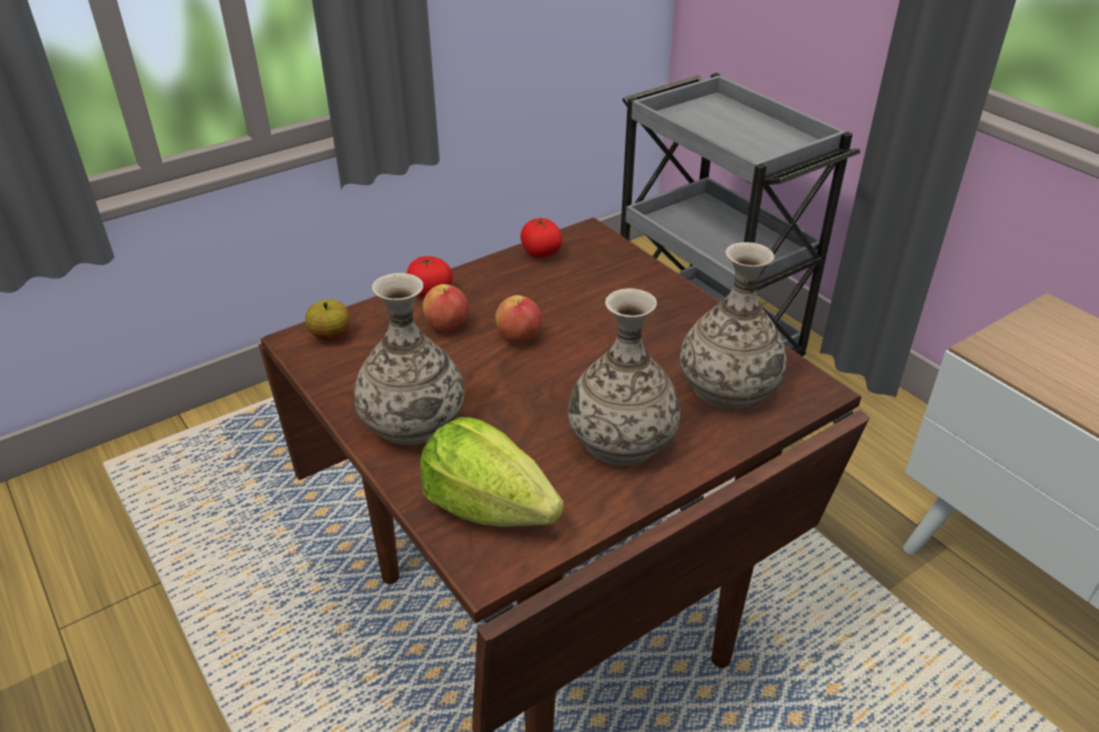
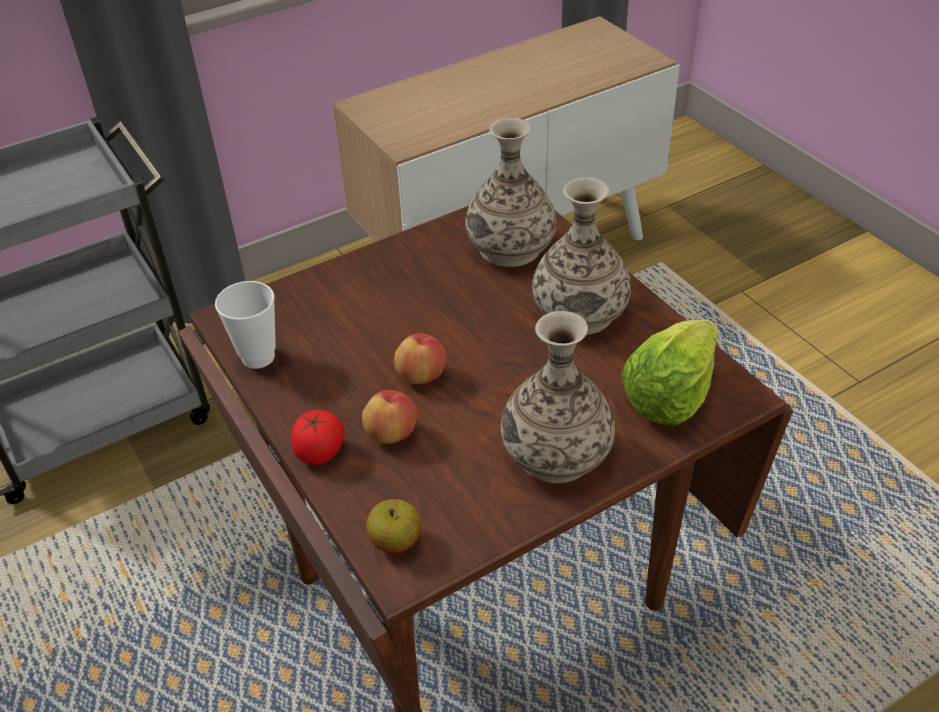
camera: 85 degrees left, 5 degrees up
tomato [520,217,562,258] -> cup [215,281,276,369]

